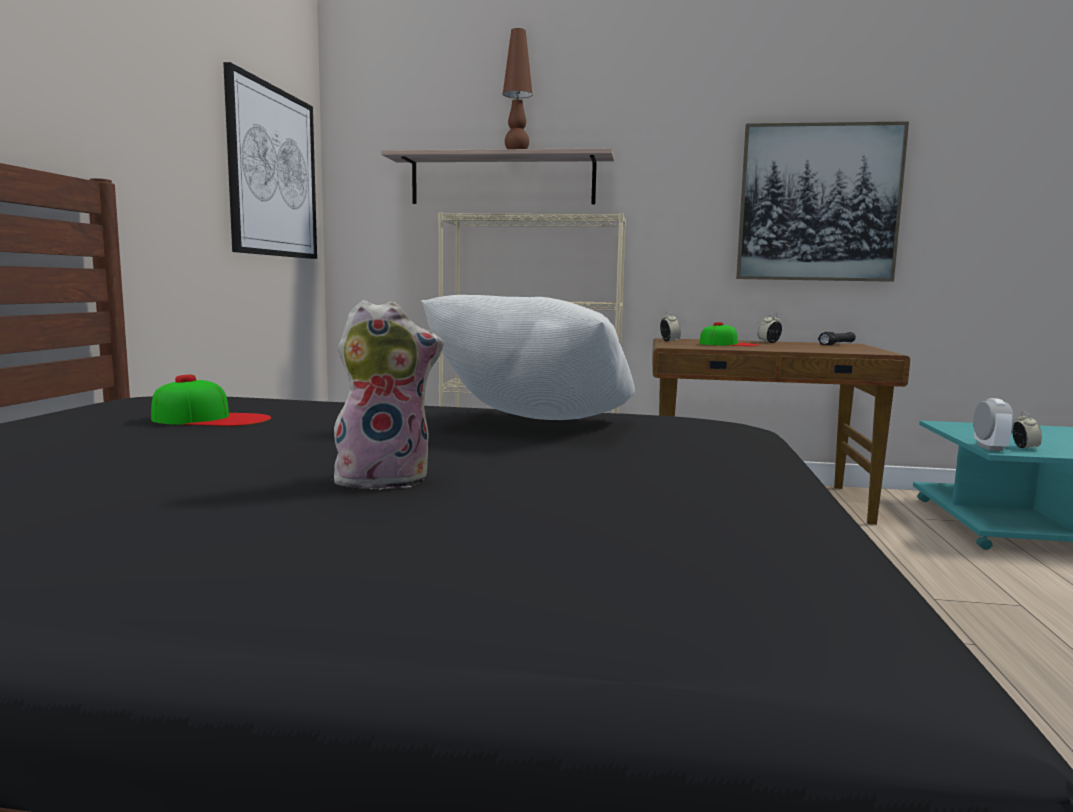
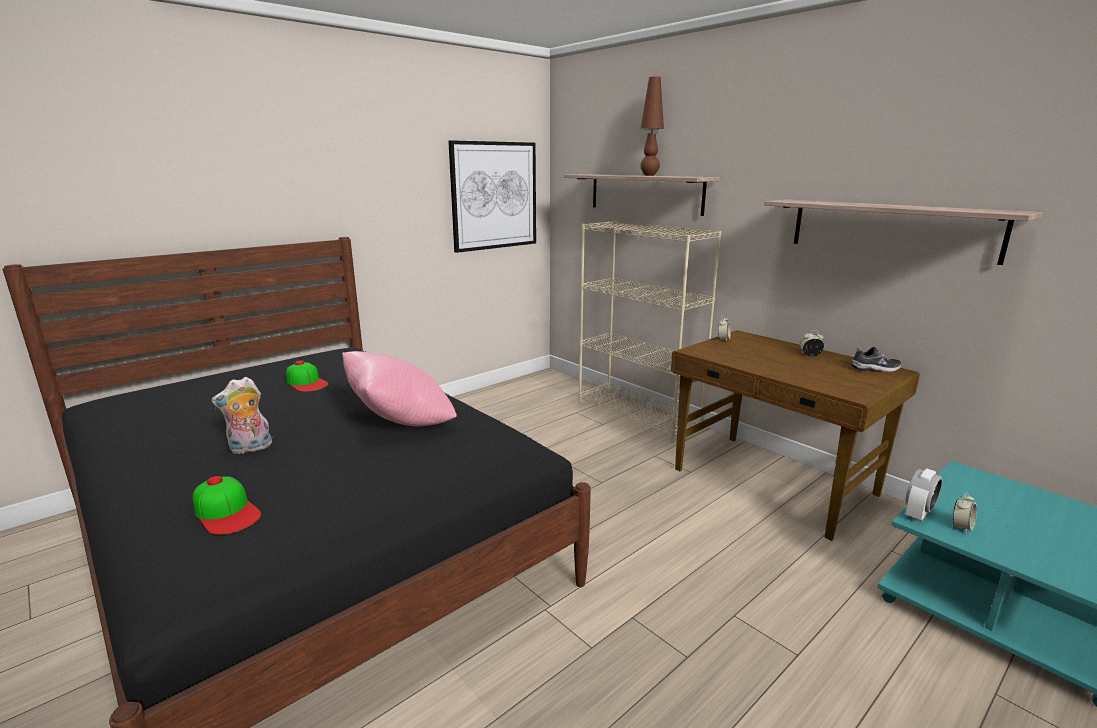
camera: 40 degrees right, 10 degrees up
plush toy [331,300,444,490] -> plush toy turned 120 degrees clockwise [211,377,272,455]
white pillow [421,295,635,420] -> pink pillow [342,351,457,426]
cap [700,322,760,346] -> cap moved to [193,476,261,535]
picture [736,121,909,282] -> shelf [764,200,1042,265]
black flashlight [818,332,856,346] -> shoe [851,347,901,372]

